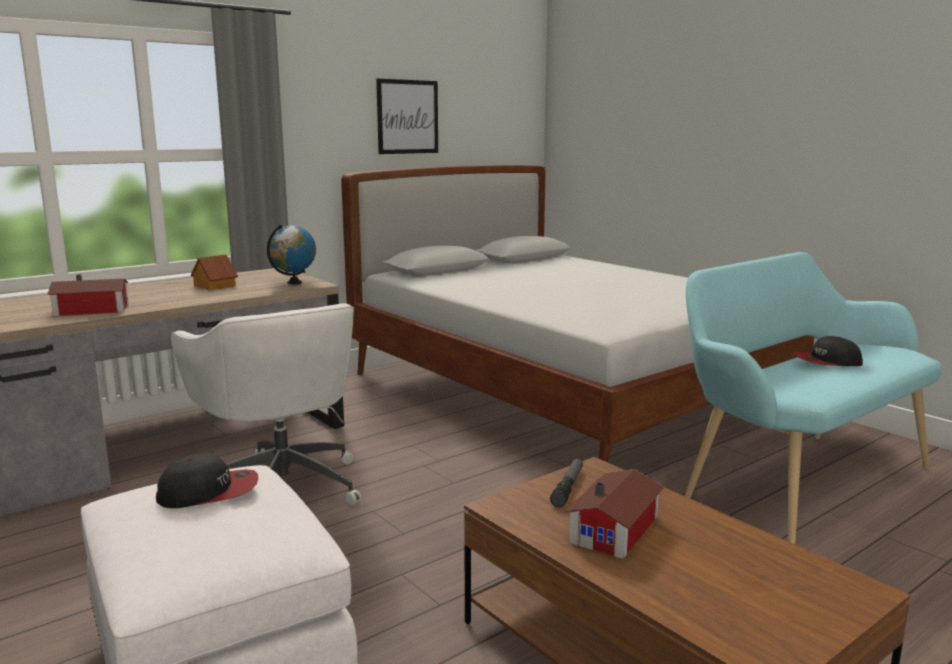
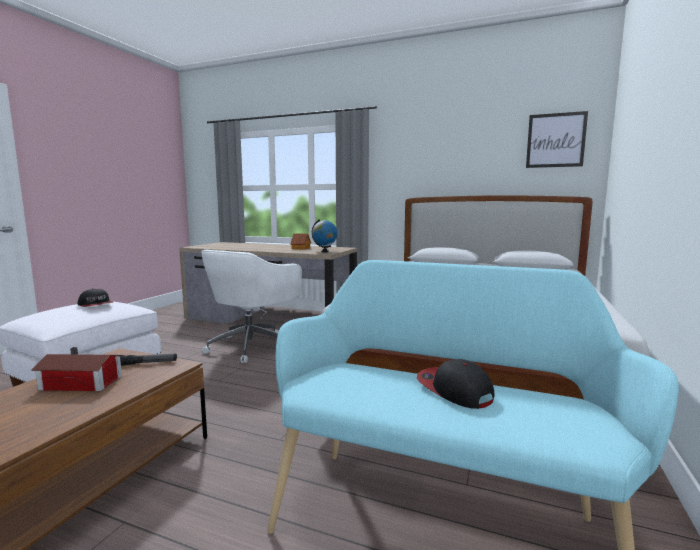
camera: 60 degrees right, 5 degrees down
toy house [47,274,129,316] -> none
picture [376,79,438,154] -> picture moved to [526,111,588,168]

